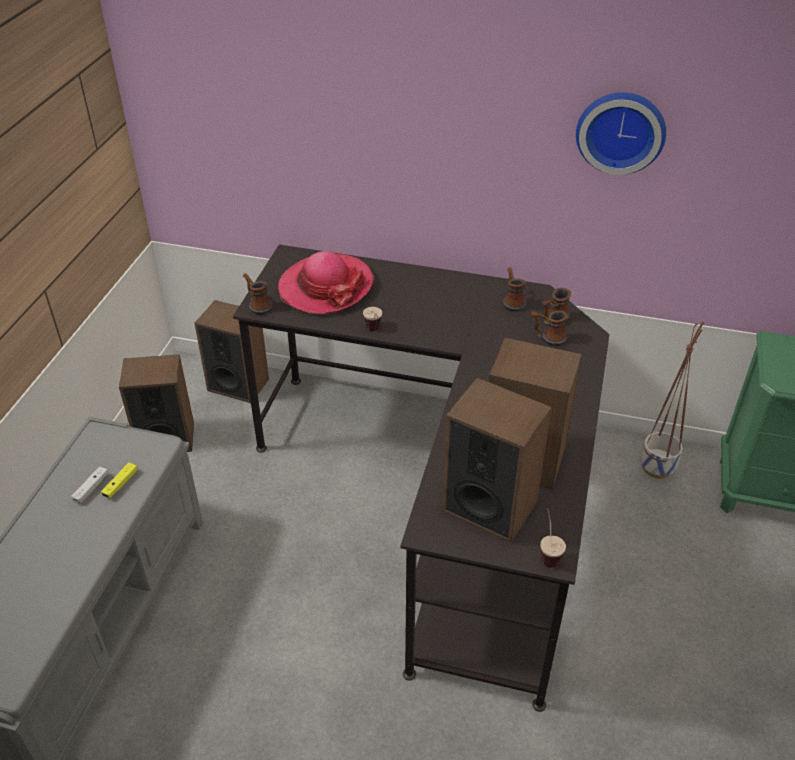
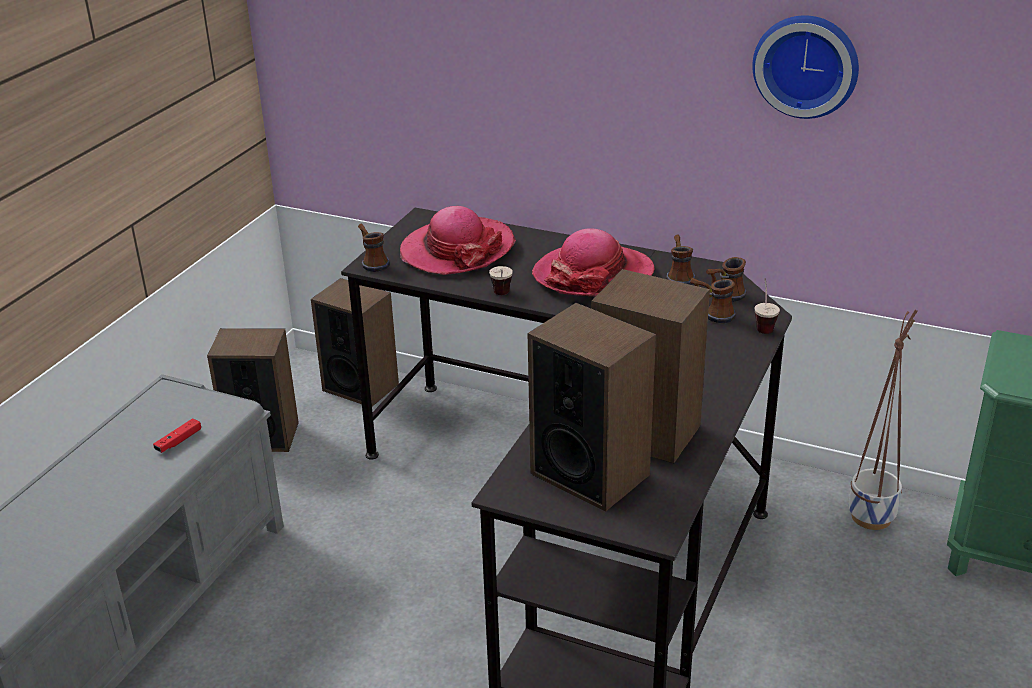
camera: 10 degrees right, 10 degrees down
white game controller [71,467,108,504] -> none
yellow game controller [101,463,138,498] -> red game controller [153,418,201,453]
cup [540,508,566,567] -> cup moved to [755,278,780,334]
none -> hat [532,228,655,297]

